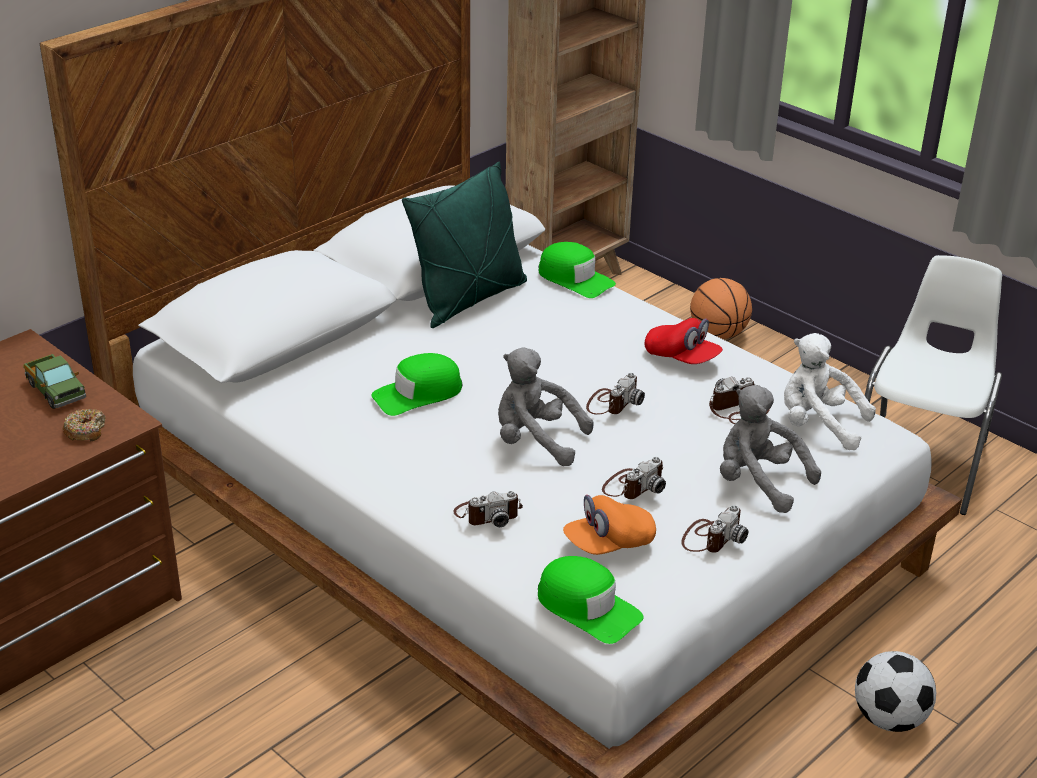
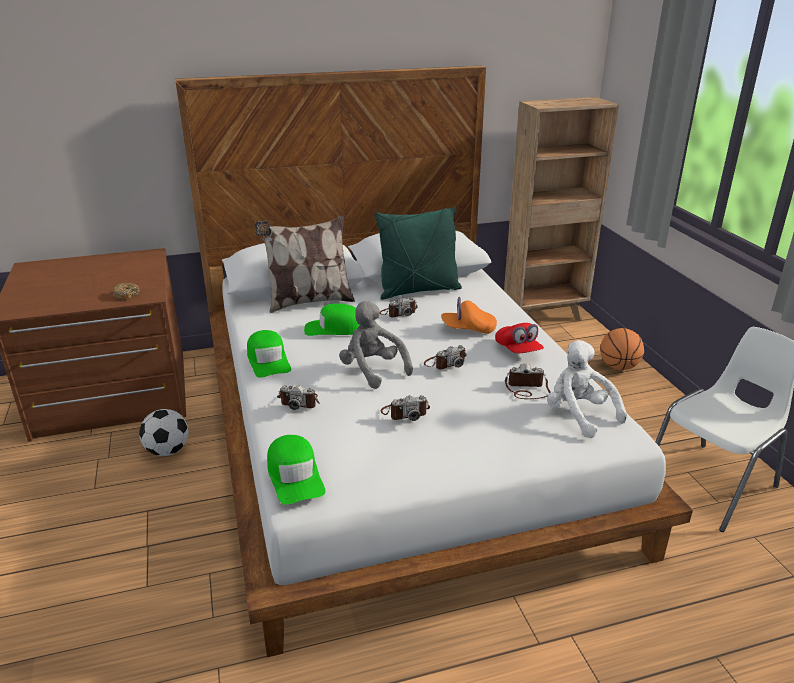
camera: 30 degrees right, 5 degrees down
toy truck [23,354,86,409] -> none
green cap [539,242,616,298] -> green cap moved to [247,330,291,378]
orange cap [563,495,656,555] -> orange cap moved to [441,297,497,334]
camera [681,505,748,553] -> camera moved to [380,297,418,317]
grey plush toy [720,385,821,513] -> none
football [855,651,936,732] -> football moved to [139,409,189,456]
none -> pillow [254,216,355,313]

